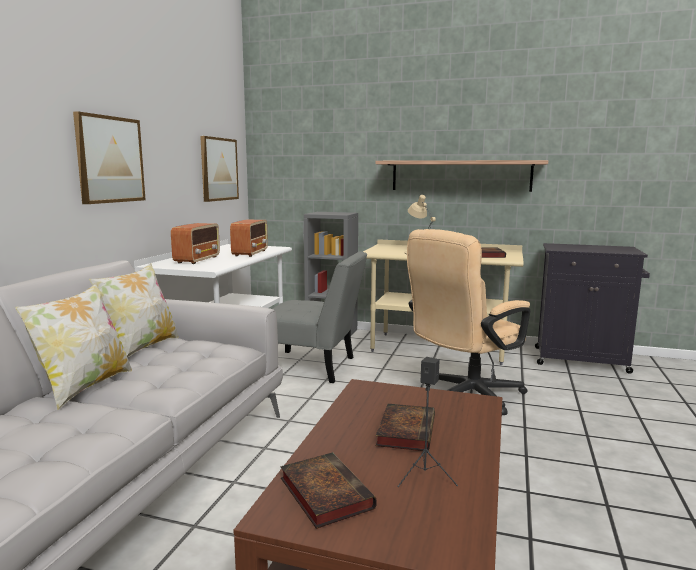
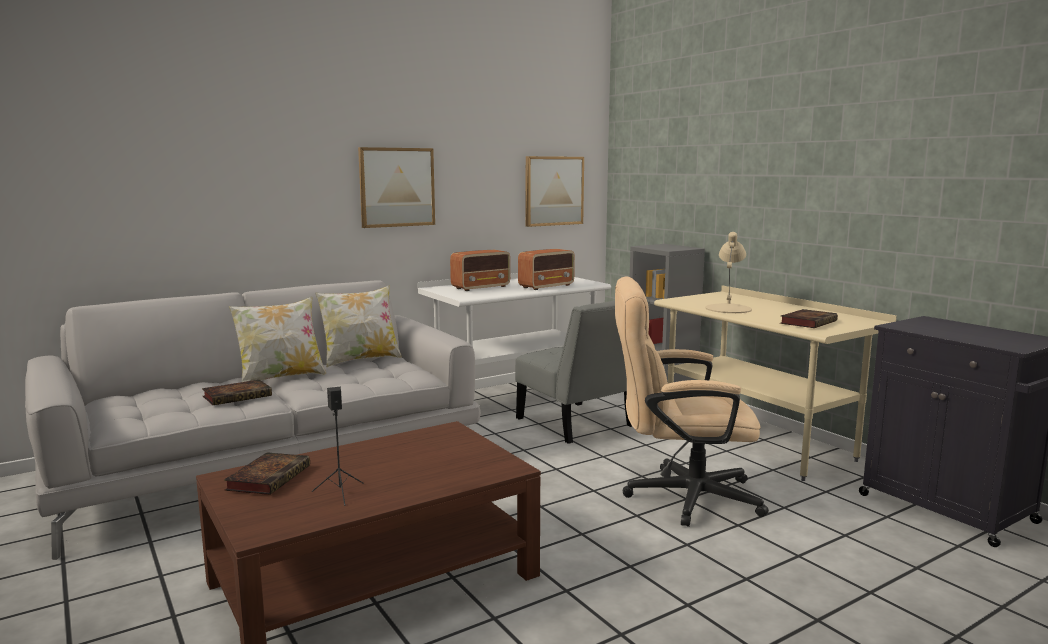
camera: 40 degrees right, 0 degrees up
shelf [375,160,548,192] -> none
book [376,404,435,451] -> book moved to [202,380,272,405]

